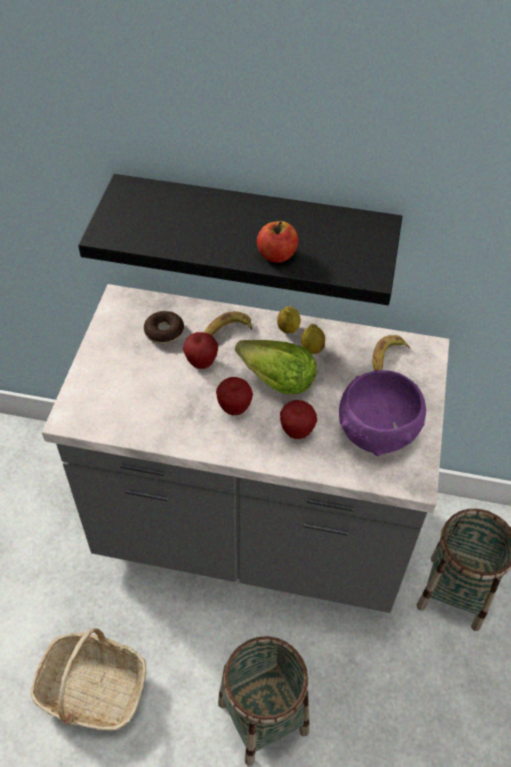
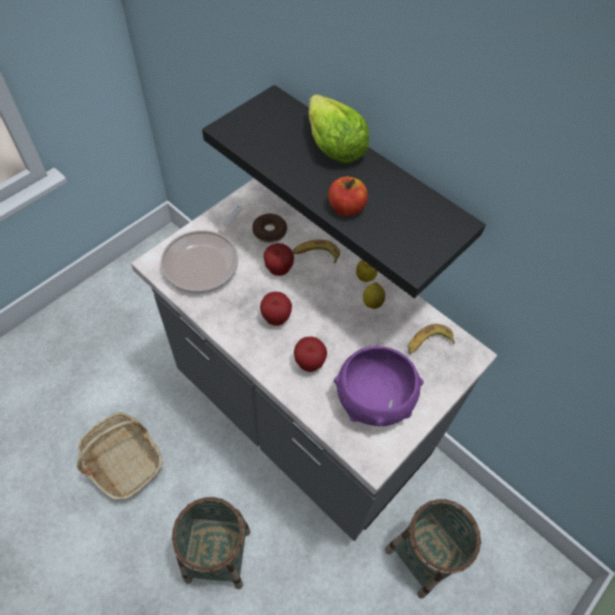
camera: 30 degrees right, 5 degrees up
lettuce [235,340,317,394] -> lettuce moved to [309,94,369,163]
none -> frying pan [161,205,243,294]

